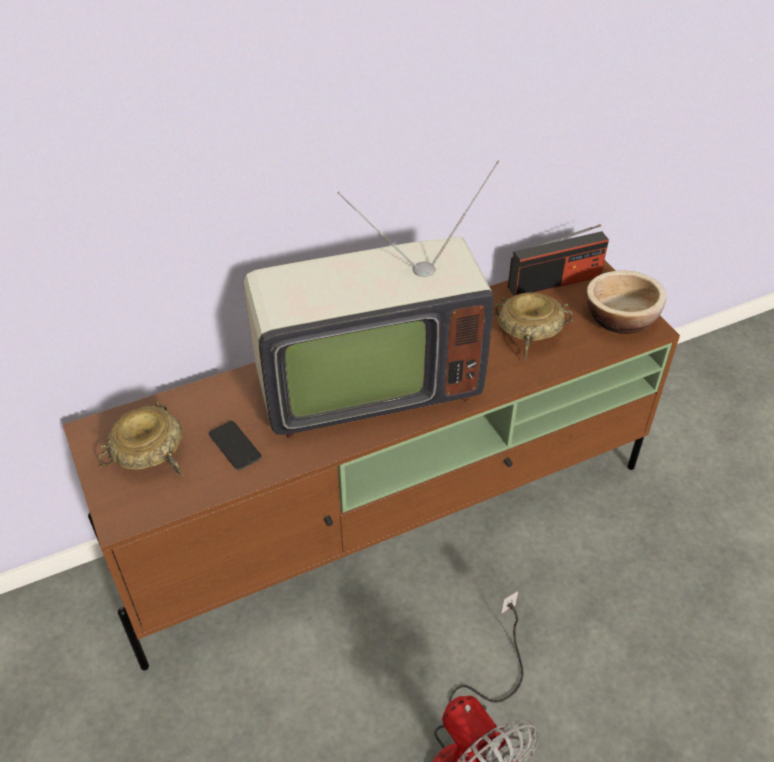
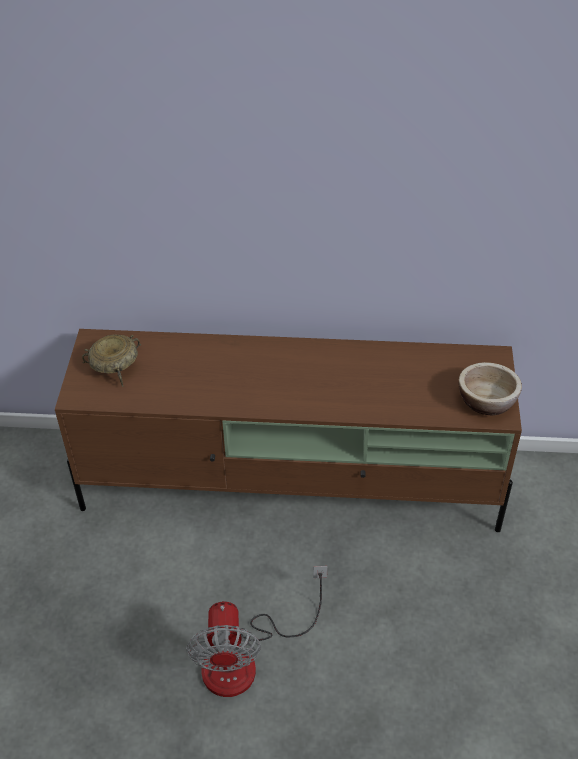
camera: 30 degrees right, 0 degrees up
phone [209,421,262,470] -> none
television [244,161,500,438] -> none
beige bowl [494,292,573,361] -> none
radio [508,224,609,296] -> none

